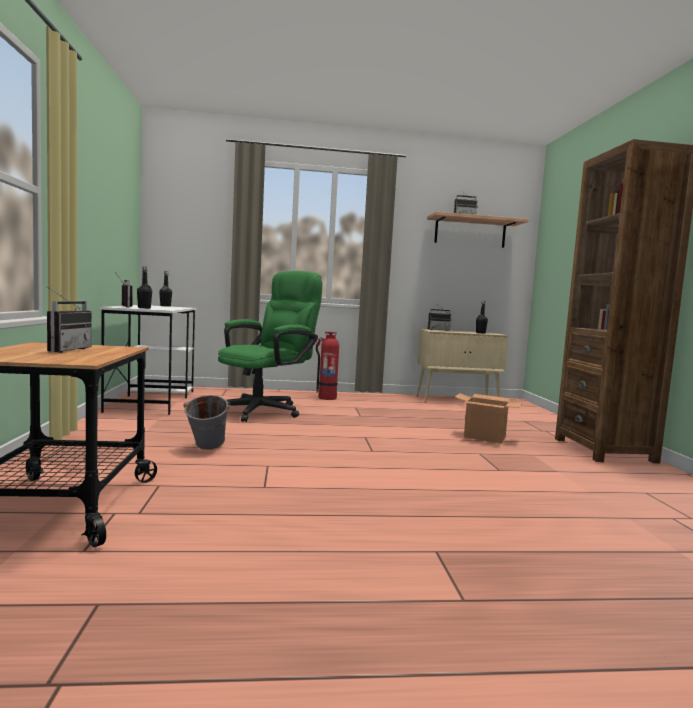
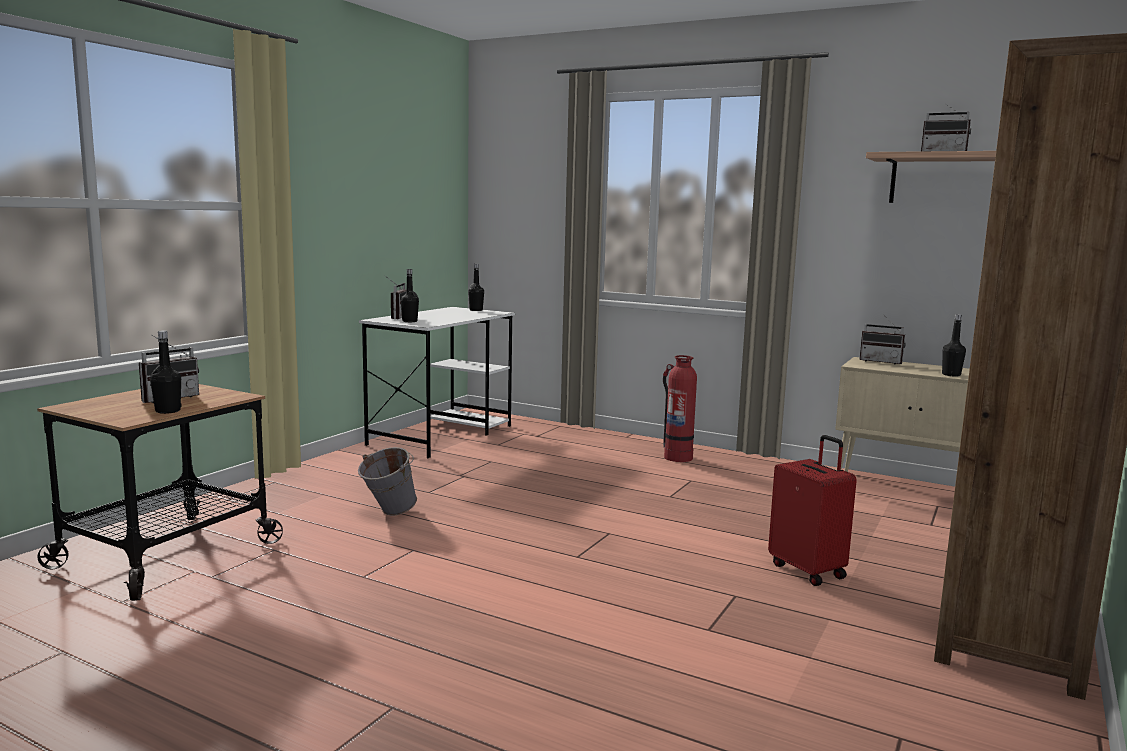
camera: 35 degrees right, 5 degrees up
green office chair [218,271,323,422] -> none
cardboard box [455,393,523,444] -> red suitcase [768,435,857,586]
none -> black bottle [150,330,182,414]

